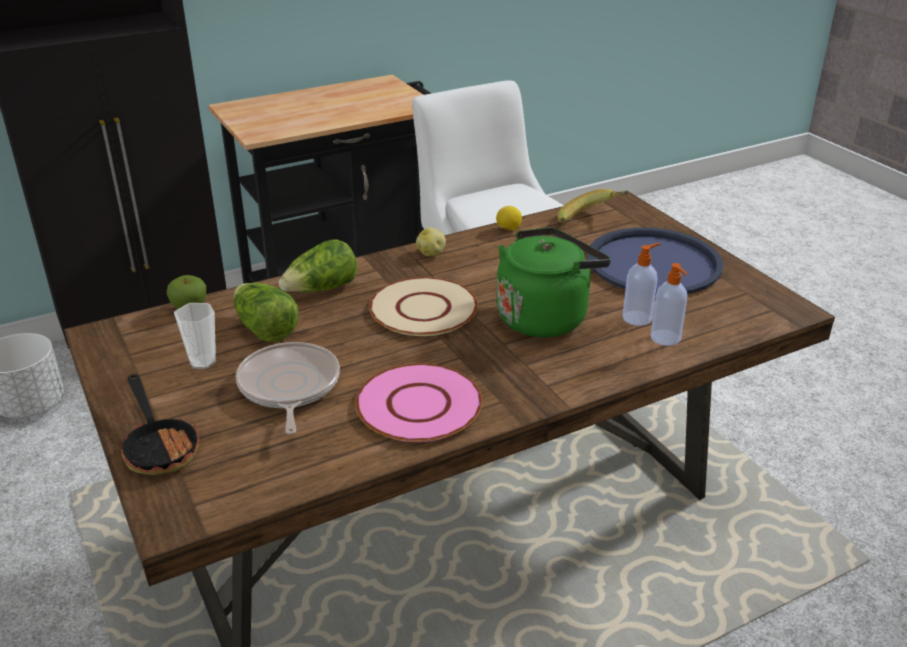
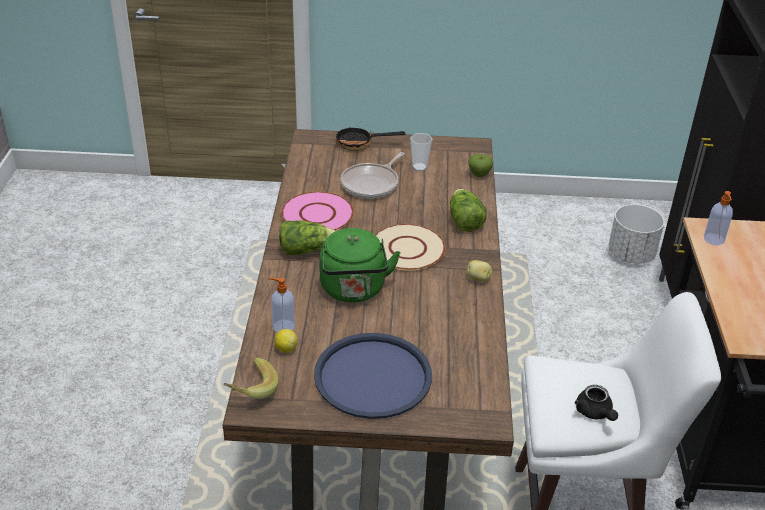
camera: 120 degrees right, 5 degrees up
lettuce [234,283,299,342] -> lettuce moved to [279,220,336,255]
frying pan [236,342,340,434] -> frying pan turned 105 degrees clockwise [341,152,404,199]
lemon [496,206,522,231] -> lemon moved to [275,329,298,353]
banana [557,189,629,223] -> banana moved to [223,358,278,399]
soap dispenser [623,243,660,326] -> soap dispenser moved to [704,191,733,245]
none -> black teapot [575,385,618,421]

